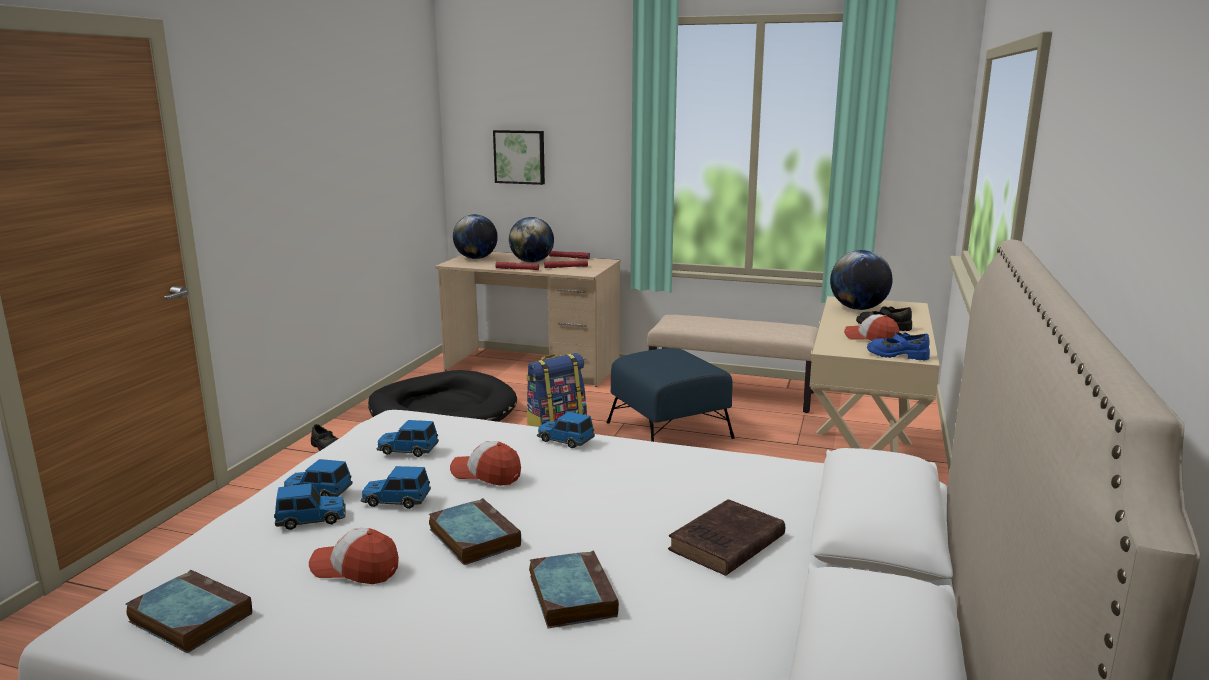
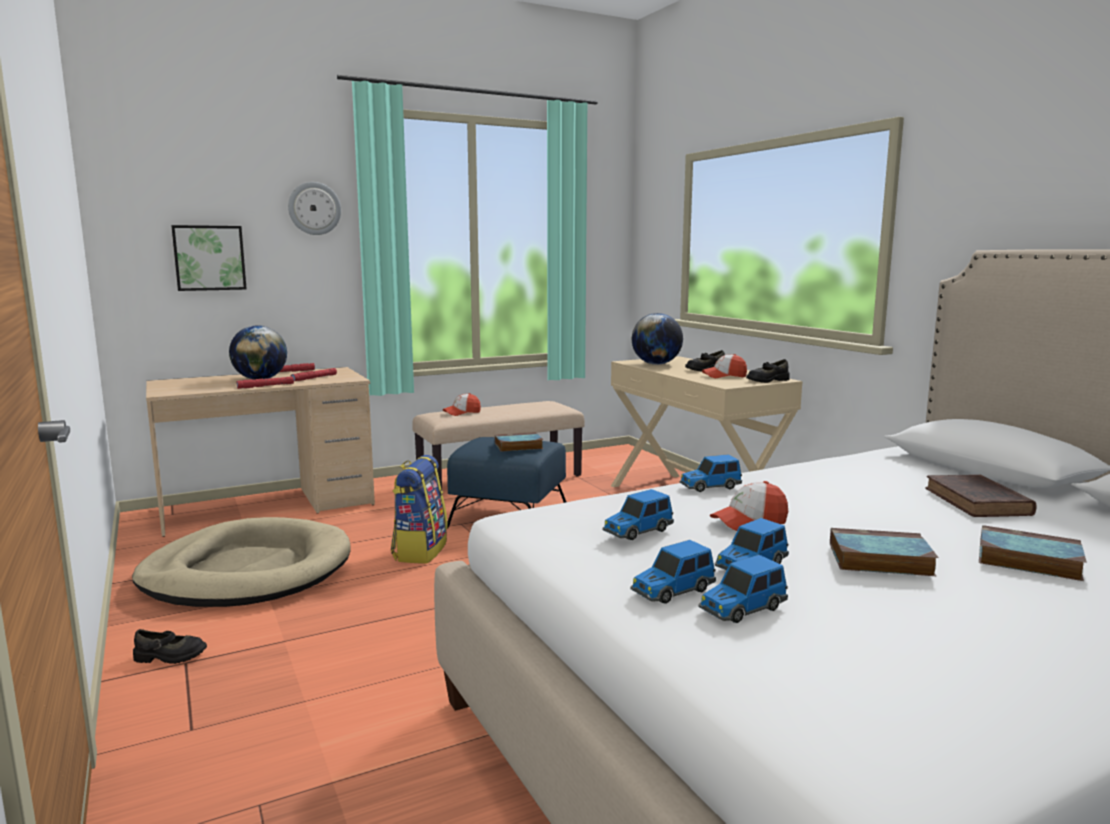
camera: 45 degrees left, 5 degrees down
book [126,570,252,653] -> book moved to [495,432,543,452]
toy car [274,484,346,530] -> toy car turned 150 degrees counterclockwise [699,555,788,623]
cap [309,528,399,584] -> cap moved to [443,393,481,416]
black dog bed [368,370,517,422] -> beige dog bed [132,517,350,607]
globe [453,214,498,259] -> none
blue shoe [867,333,930,360] -> black shoe [746,359,789,383]
none -> wall clock [288,182,341,235]

